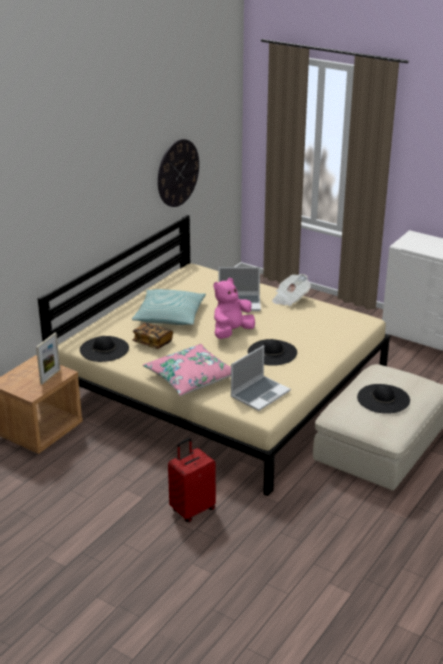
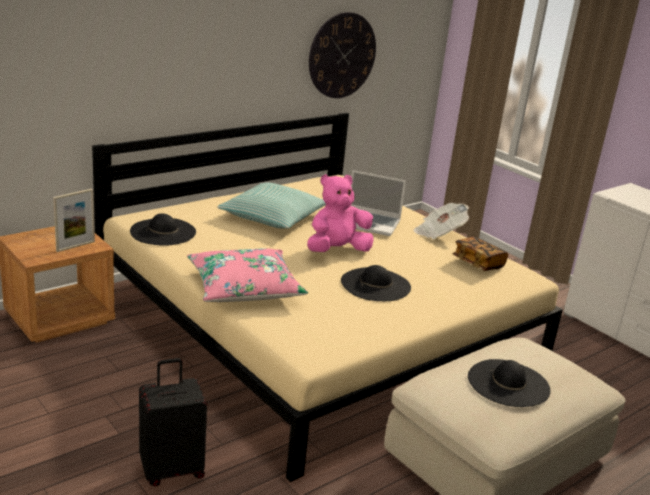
camera: 15 degrees right, 5 degrees down
book [133,323,173,349] -> book moved to [452,237,508,271]
red suitcase [168,438,216,522] -> black suitcase [139,358,207,486]
laptop [231,345,291,411] -> none

